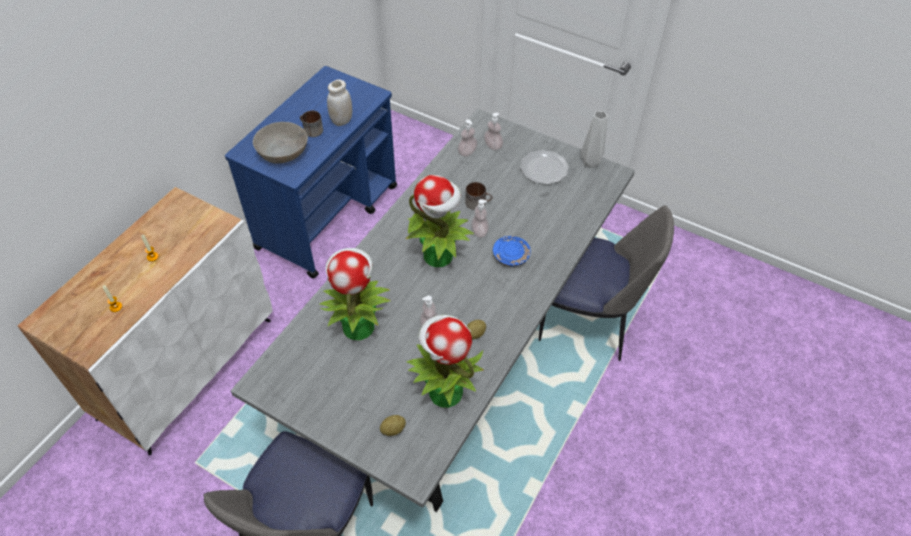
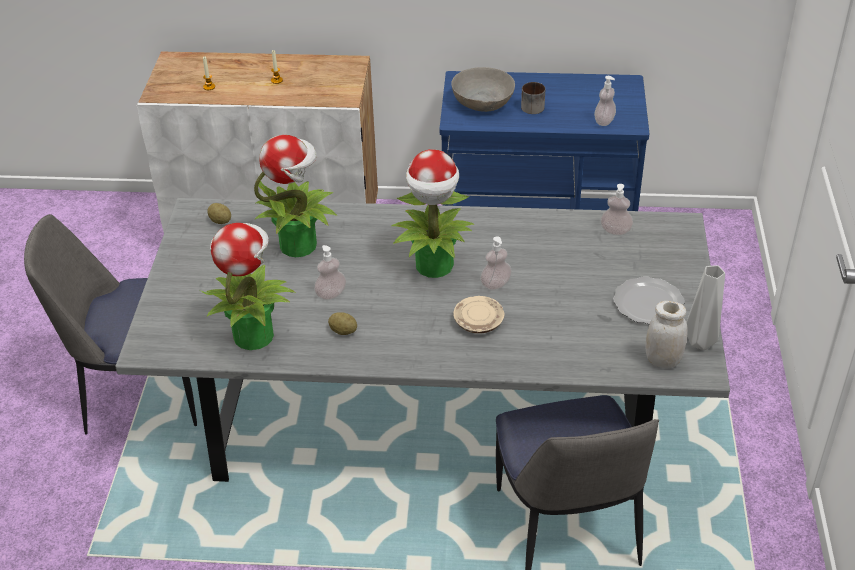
camera: 65 degrees right, 10 degrees down
white jar [327,80,352,126] -> white jar moved to [646,301,688,368]
potato [380,415,406,436] -> potato moved to [207,203,231,224]
mug [465,182,492,210] -> none
soap dispenser [484,113,503,150] -> soap dispenser moved to [594,76,616,126]
blue plate [493,236,531,266] -> beige plate [453,296,504,334]

